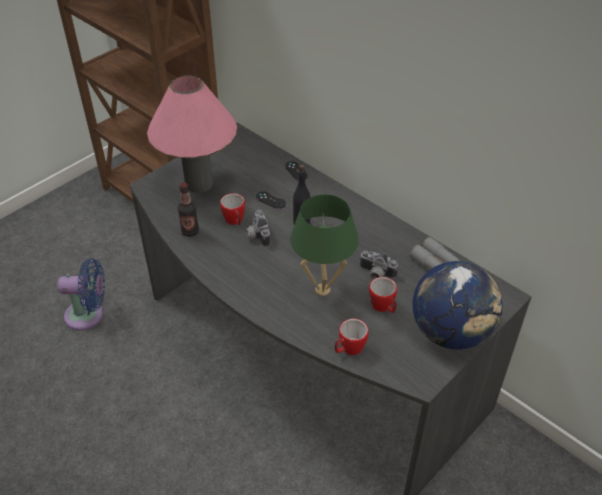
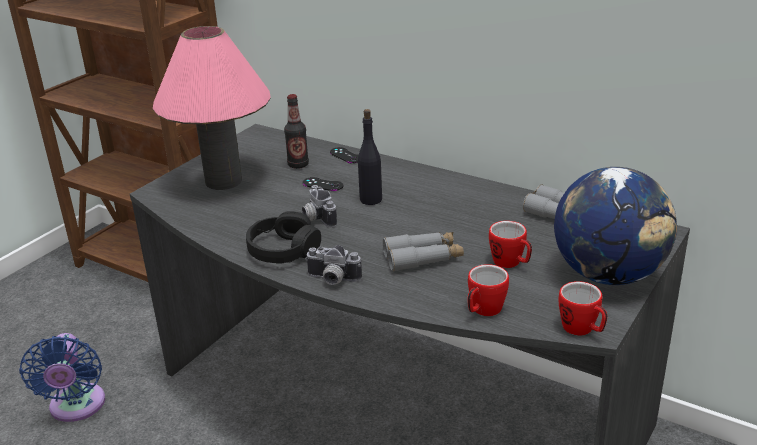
camera: 10 degrees left, 15 degrees down
blue fan [57,258,105,330] -> blue fan turned 90 degrees clockwise [19,333,105,422]
bottle [178,182,199,237] -> bottle moved to [284,94,309,169]
mug [220,193,245,225] -> mug moved to [558,281,607,336]
green table lamp [290,194,359,296] -> grey binoculars [383,232,464,271]
camera [359,251,398,280] -> camera moved to [305,245,362,285]
none -> black headphones [246,211,321,263]

